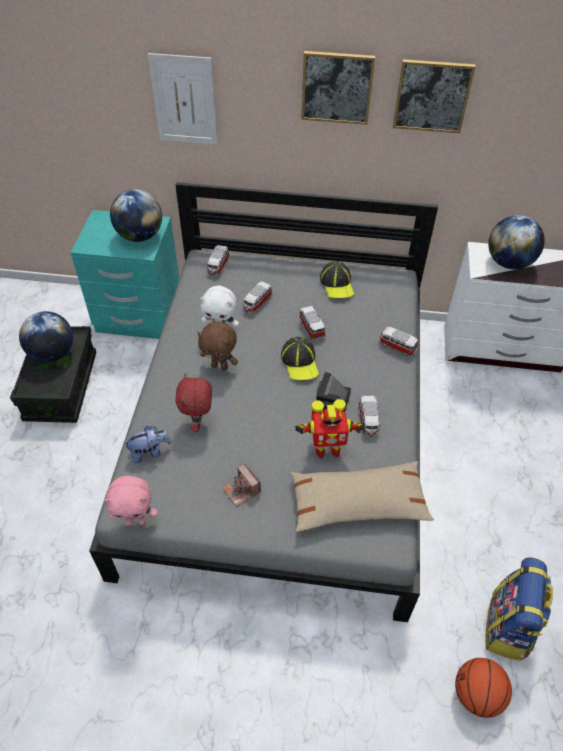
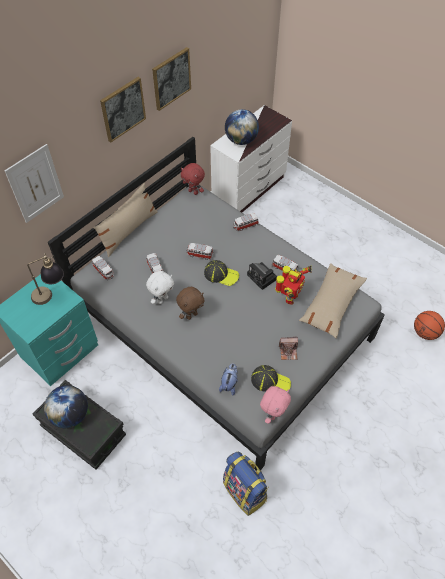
camera: 55 degrees left, 5 degrees up
globe [110,189,162,242] -> table lamp [27,253,64,305]
red plush toy [175,373,212,432] -> red plush toy moved to [181,163,205,195]
cap [320,261,354,298] -> cap moved to [251,365,291,391]
backpack [485,557,553,661] -> backpack moved to [223,452,269,516]
none -> beige pillow [94,183,158,257]

